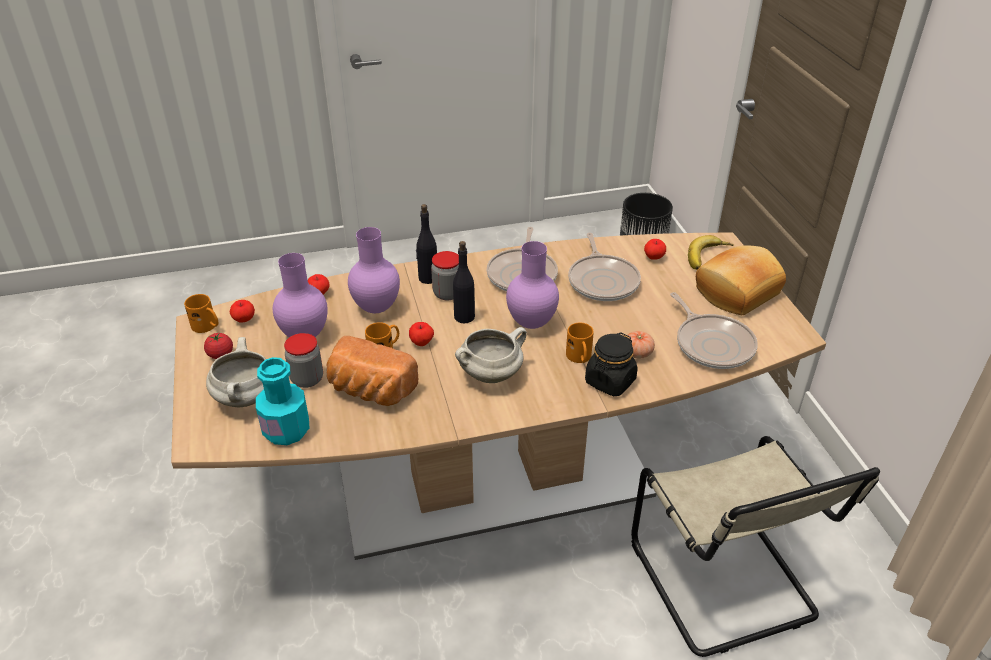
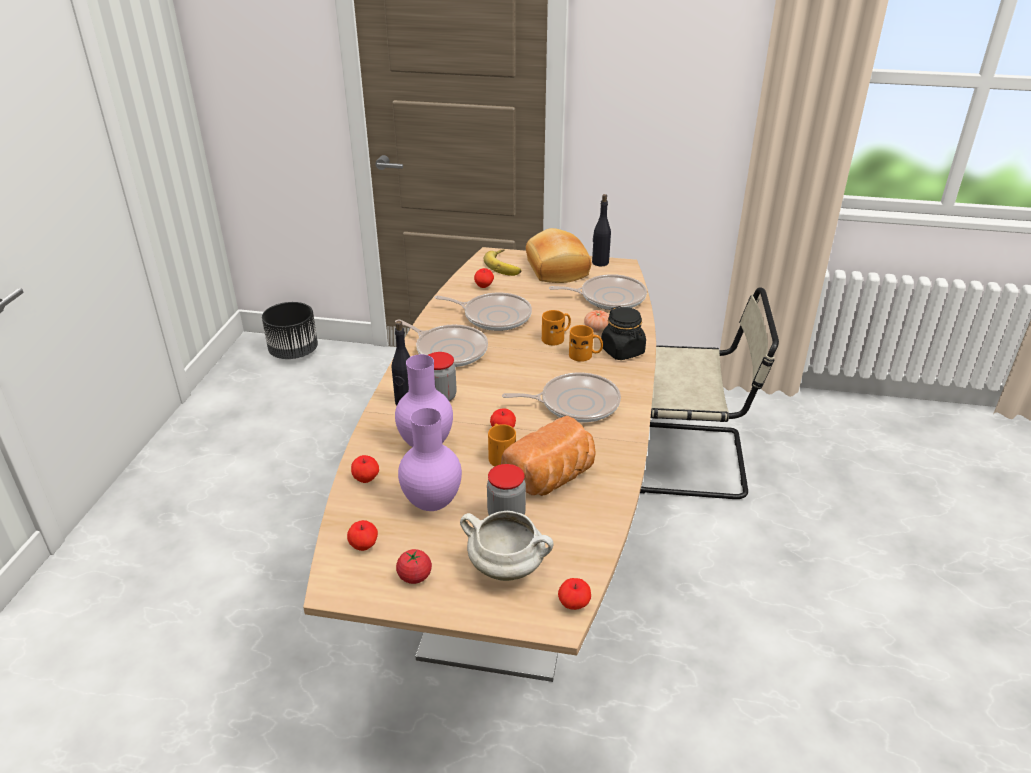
camera: 65 degrees left, 5 degrees down
orange mug [184,294,218,333] -> orange mug moved to [542,310,571,346]
turquoise bottle [256,357,309,445] -> none
black bottle [453,241,475,323] -> black bottle moved to [592,194,611,267]
white cooking pot [455,327,527,383] -> frying pan [502,372,621,422]
purple vase [506,241,559,329] -> none
none -> apple [558,578,591,610]

